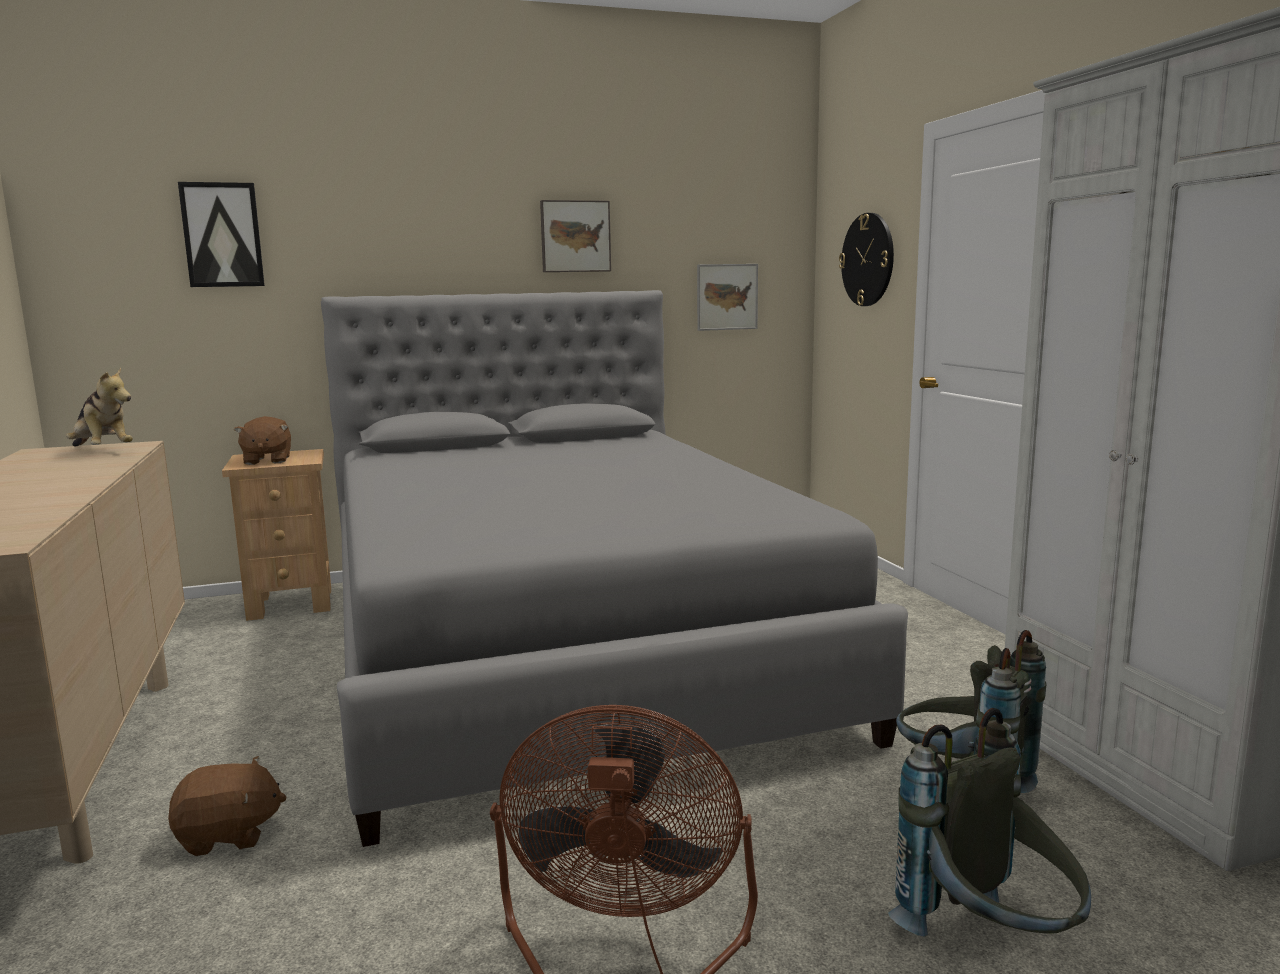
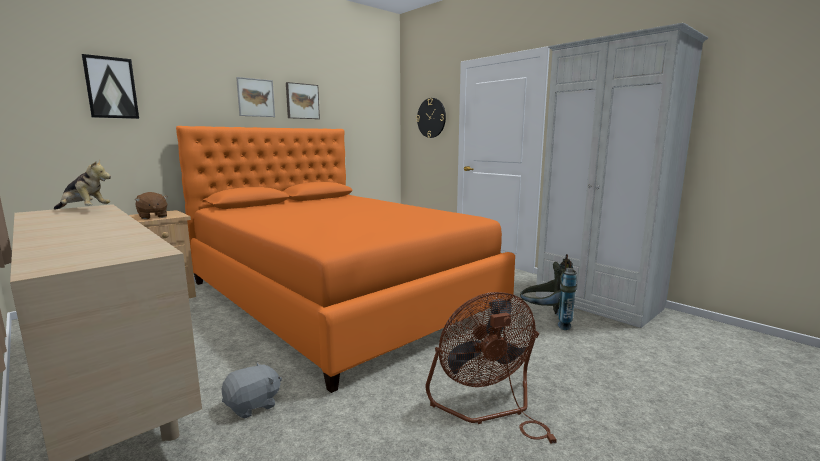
camera: 25 degrees left, 0 degrees up
brown plush toy [168,756,287,856] -> grey plush toy [221,362,282,418]
grey bed [321,290,908,847] -> orange bed [176,126,515,393]
picture [697,264,758,331] -> picture moved to [236,77,275,117]
grey backpack [888,708,1091,937] -> none

